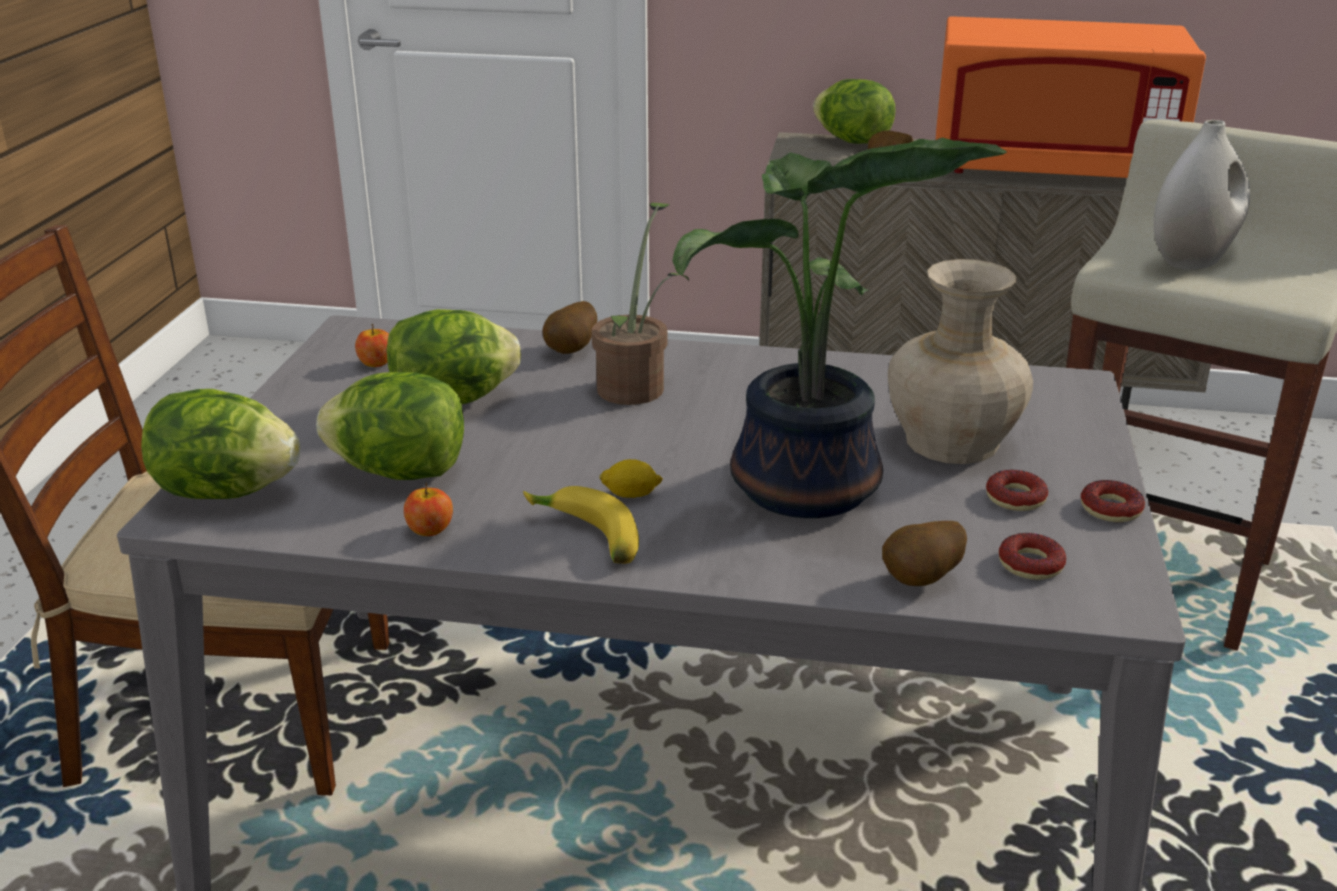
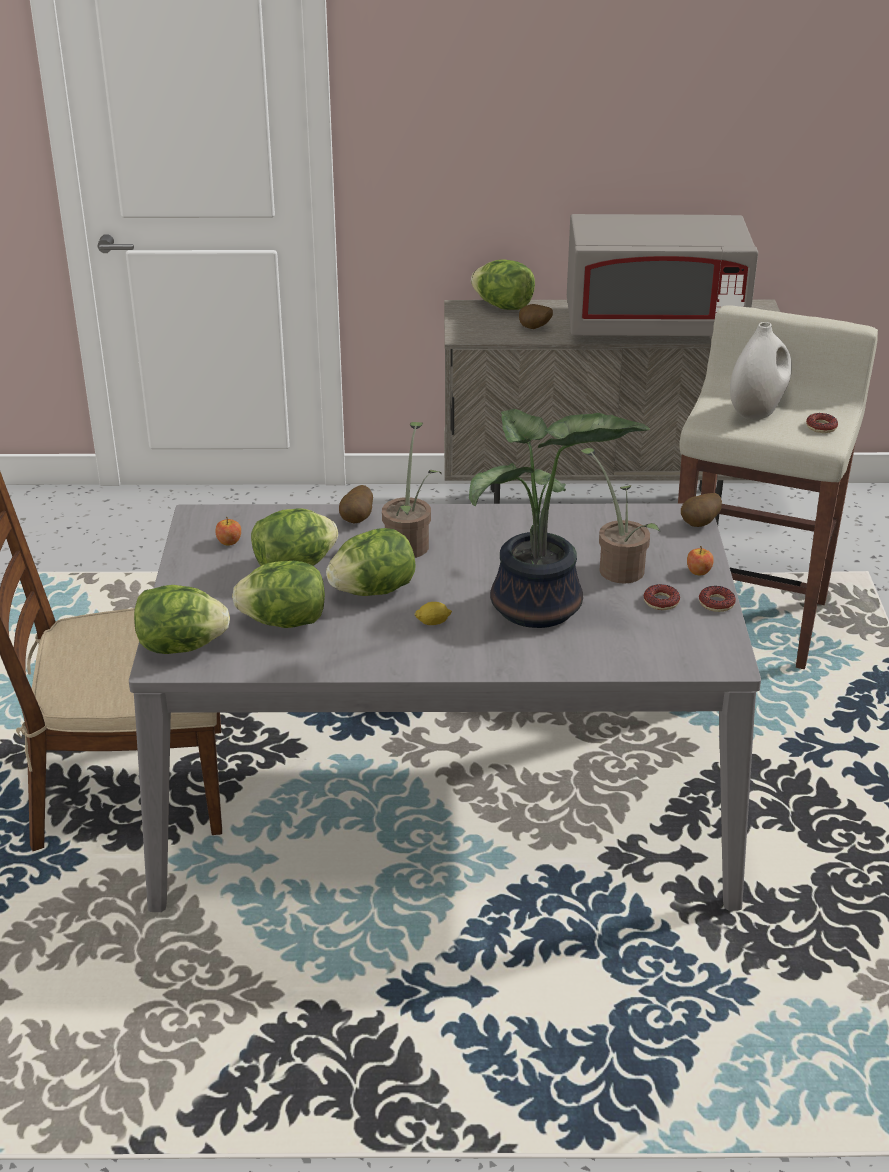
camera: 10 degrees left, 5 degrees up
apple [404,483,453,536] -> apple moved to [687,546,714,576]
banana [523,486,639,564] -> none
potato [882,521,967,586] -> potato moved to [681,493,722,527]
beige vase [888,259,1033,464] -> potted plant [580,448,661,583]
orange microwave [936,16,1206,178] -> grey microwave [567,214,758,336]
donut [999,533,1066,580] -> donut moved to [806,413,838,433]
none -> lettuce [326,528,416,596]

